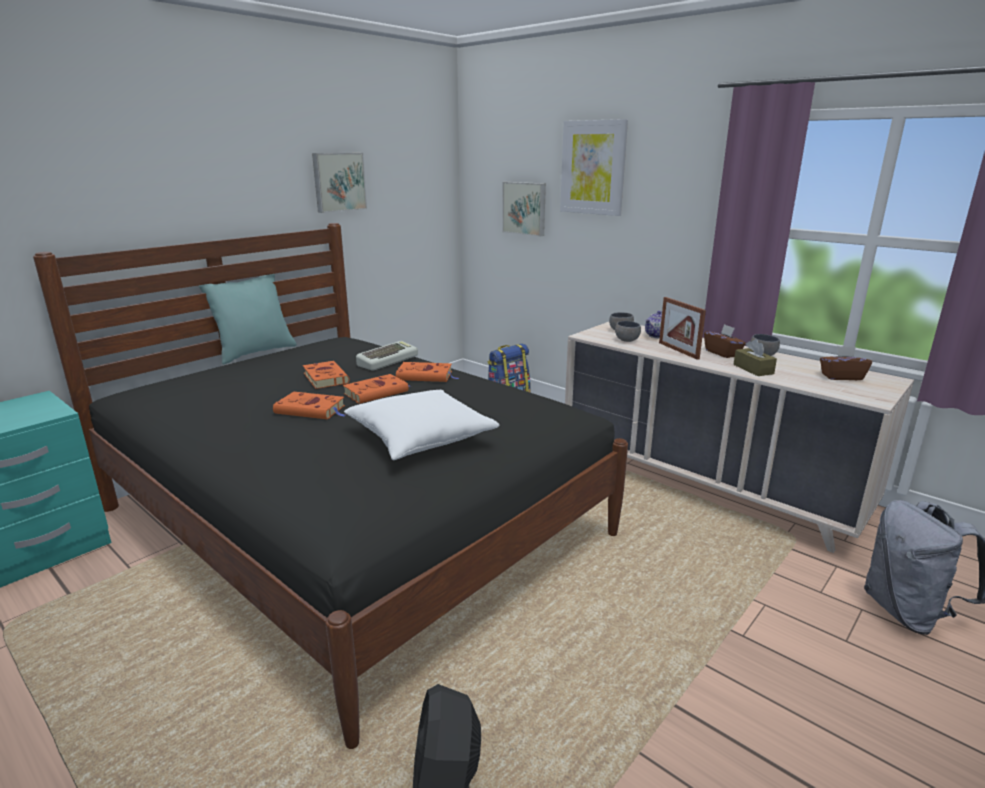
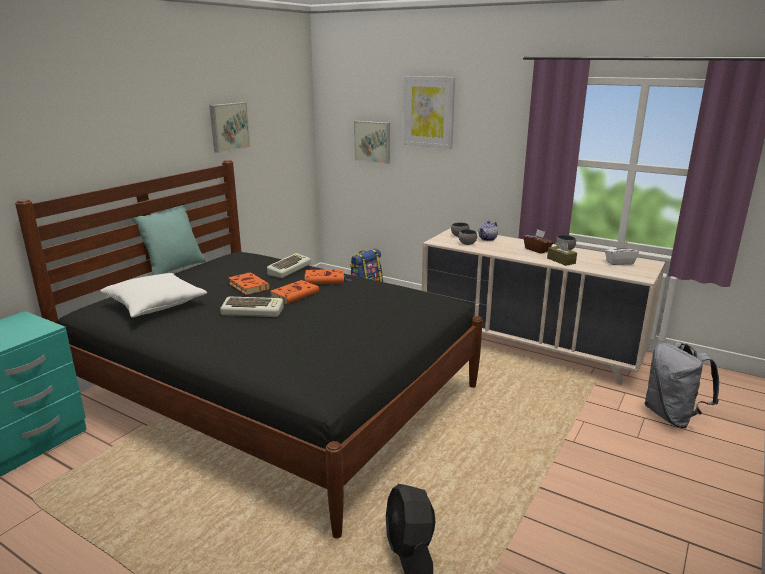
camera: 10 degrees left, 0 degrees up
orange book [273,391,345,420] -> keyboard [220,297,284,317]
white pillow [344,390,500,460] -> white pillow moved to [100,273,207,318]
picture frame [659,297,706,360] -> none
brown tissue box [820,346,872,380] -> white tissue box [605,241,639,265]

